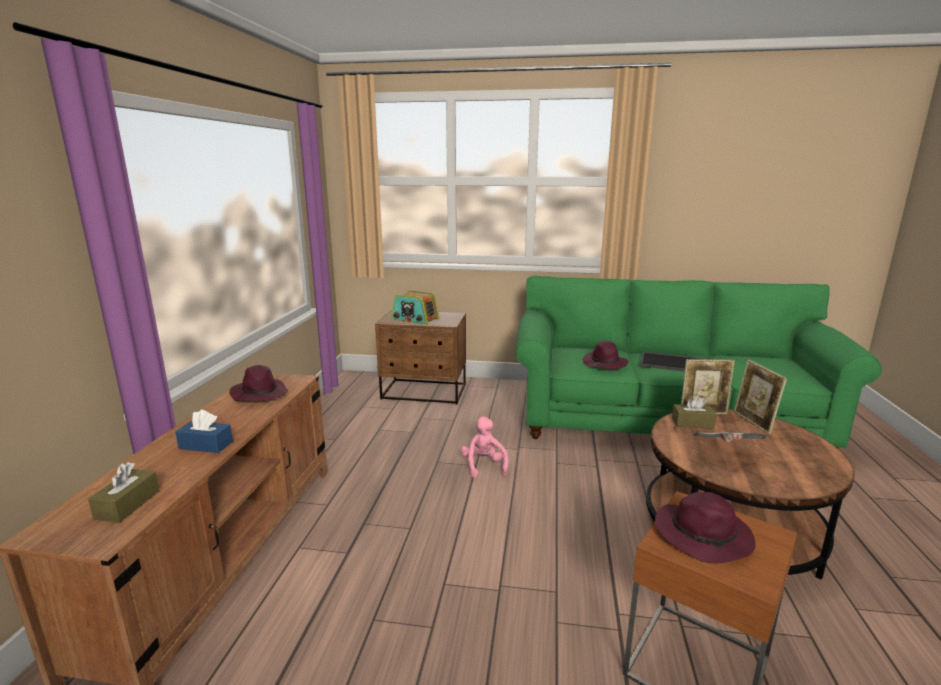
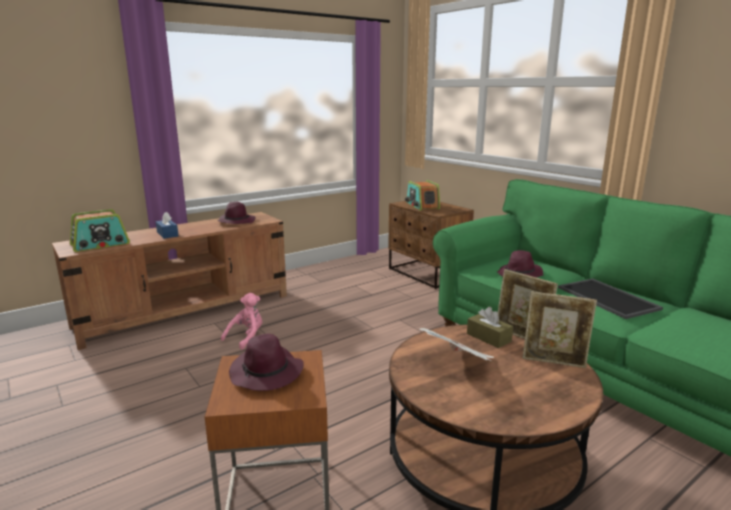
camera: 45 degrees right, 0 degrees up
brown tissue box [88,462,160,523] -> radio [70,209,130,252]
pink plush toy [461,417,509,478] -> pink plush toy moved to [221,293,262,350]
picture frame [734,359,787,434] -> picture frame turned 105 degrees counterclockwise [523,291,597,368]

